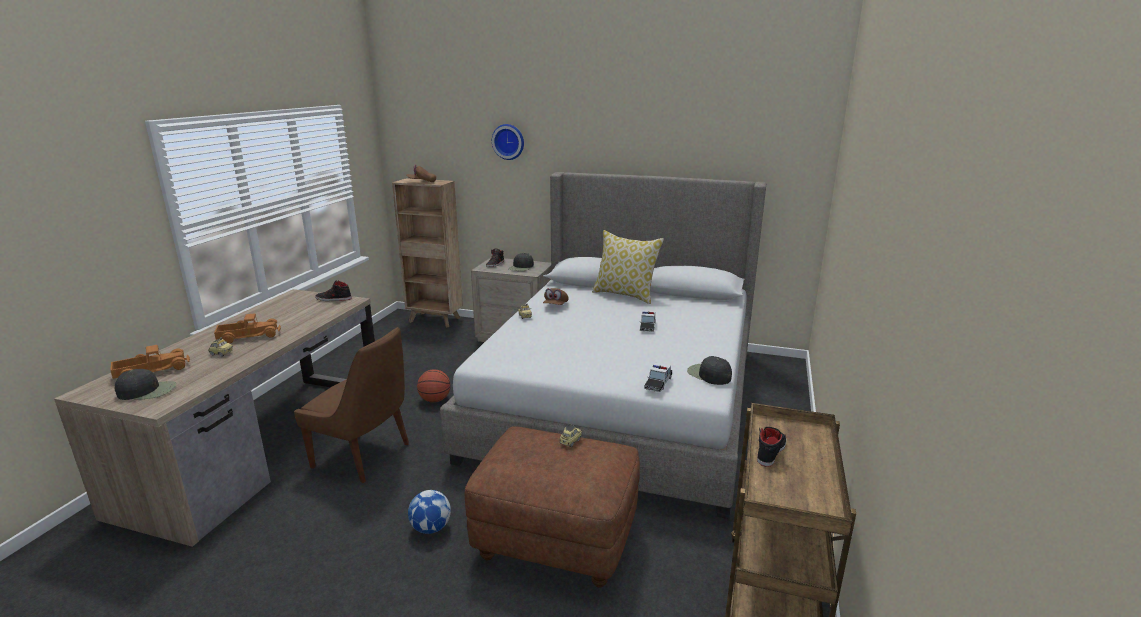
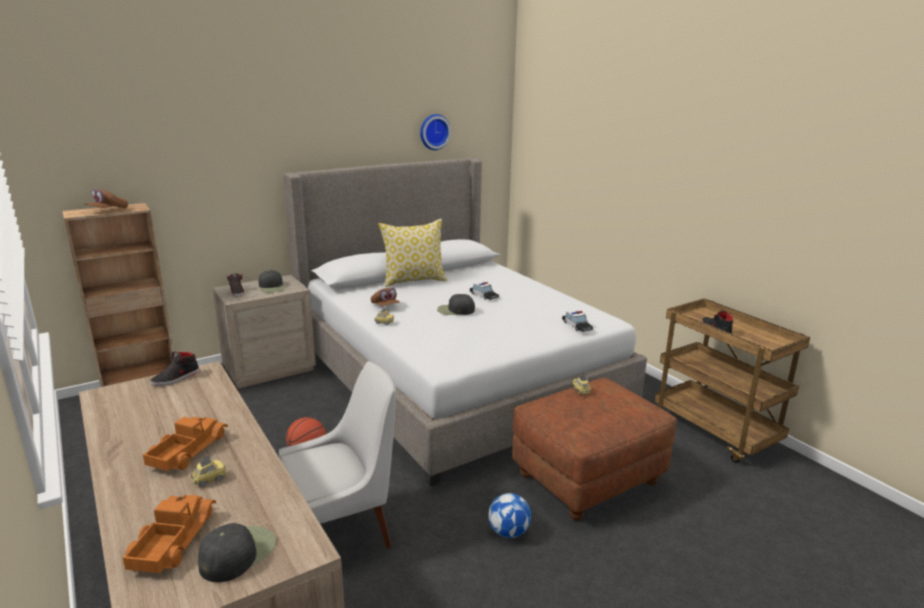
camera: 50 degrees left, 0 degrees up
brown chair [294,327,409,483] -> white chair [279,361,396,549]
wall clock [492,124,524,160] -> wall clock moved to [420,114,451,150]
black cap [687,356,732,385] -> black cap moved to [437,294,475,315]

